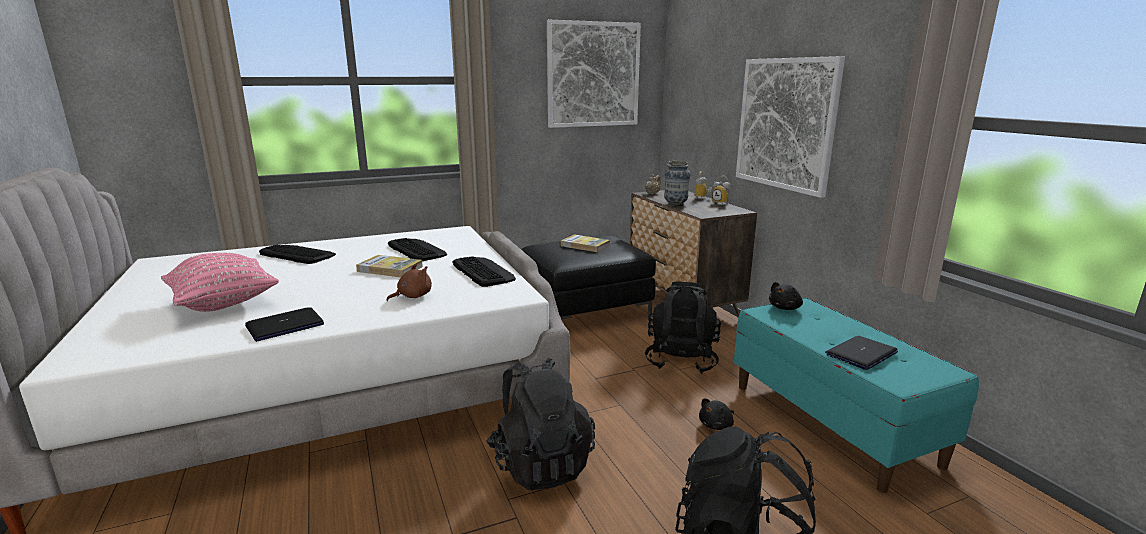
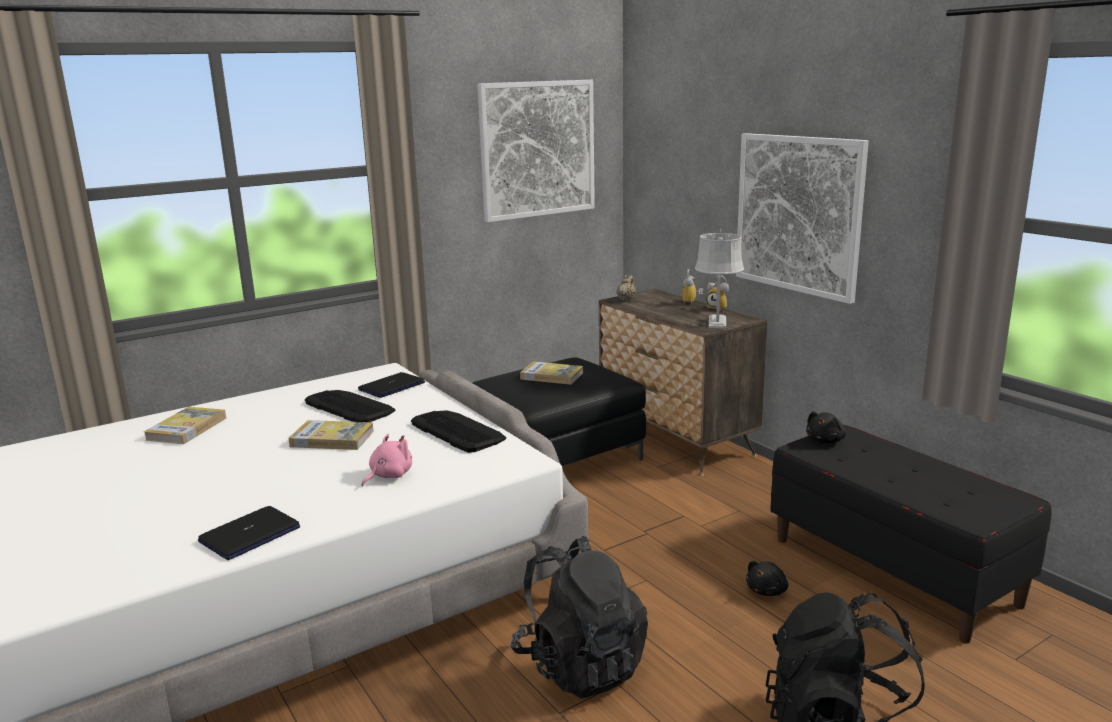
camera: 10 degrees left, 0 degrees up
pink pillow [161,253,279,312] -> none
keyboard [259,245,336,264] -> book [144,407,226,444]
brown plush toy [386,264,432,301] -> pink plush toy [362,434,412,486]
black backpack [645,281,721,374] -> none
vase [664,161,691,207] -> none
turquoise bench [734,298,979,493] -> black bench [770,425,1051,644]
laptop [825,336,898,370] -> laptop moved to [358,372,425,398]
none -> grey table lamp [695,230,744,328]

